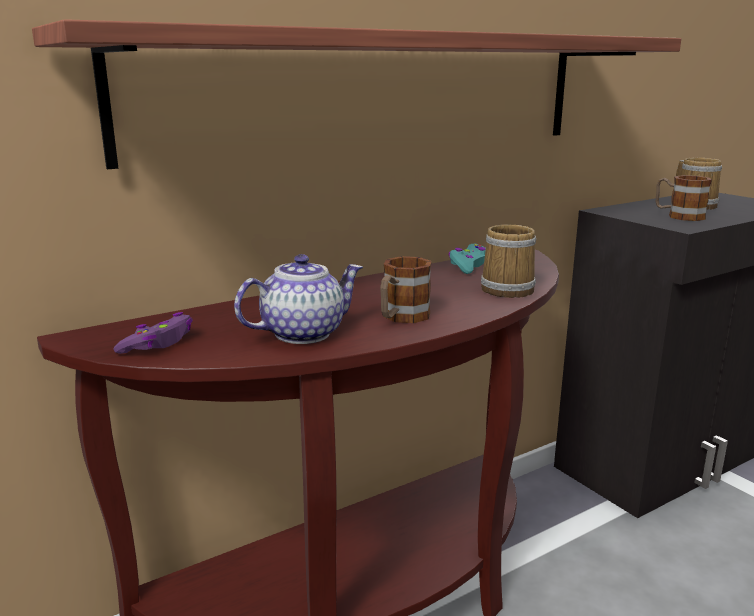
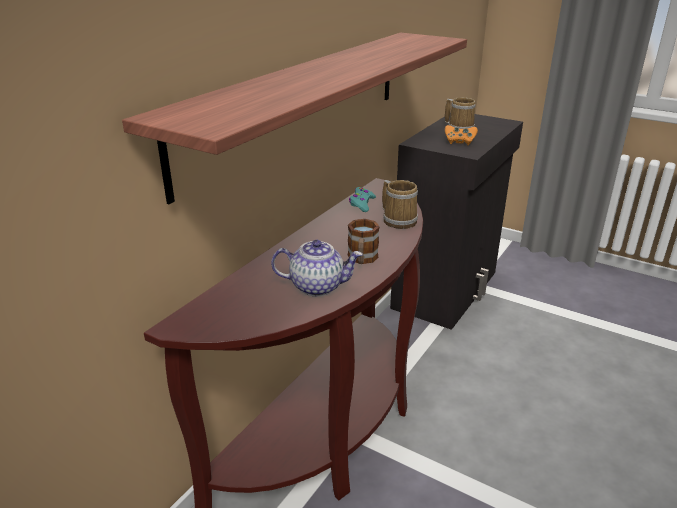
camera: 25 degrees left, 10 degrees up
purple game controller [113,312,193,354] -> none
teapot [234,254,363,344] -> teapot turned 60 degrees clockwise [271,240,363,296]
mug [656,175,712,221] -> orange game controller [445,125,478,145]

